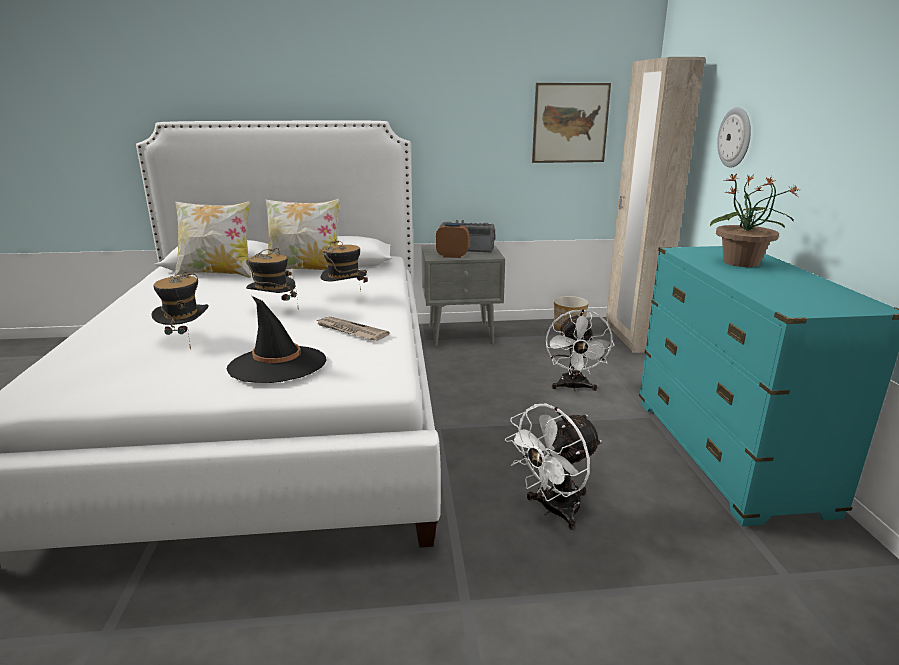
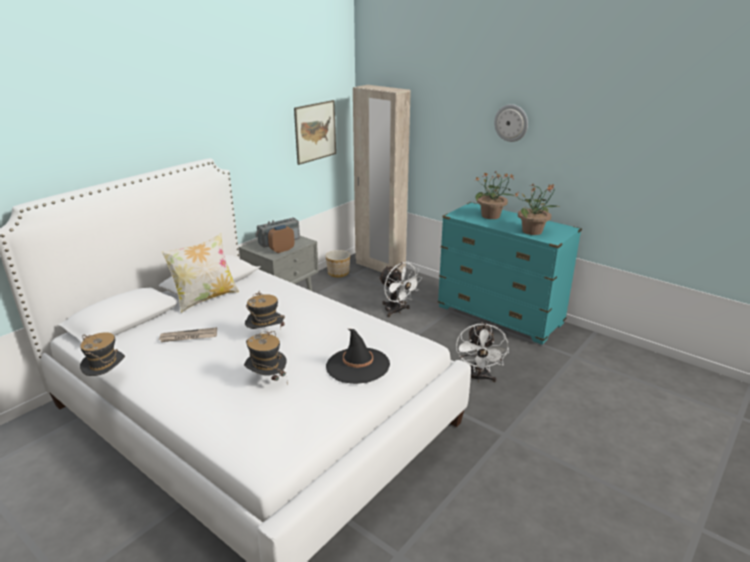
camera: 45 degrees left, 5 degrees up
pillow [174,201,251,278] -> none
newspaper [314,316,390,341] -> newspaper moved to [158,327,217,342]
hat [320,239,368,292] -> hat moved to [80,332,125,376]
wall clock [717,107,751,168] -> wall clock moved to [494,104,528,142]
none -> potted plant [515,183,561,235]

